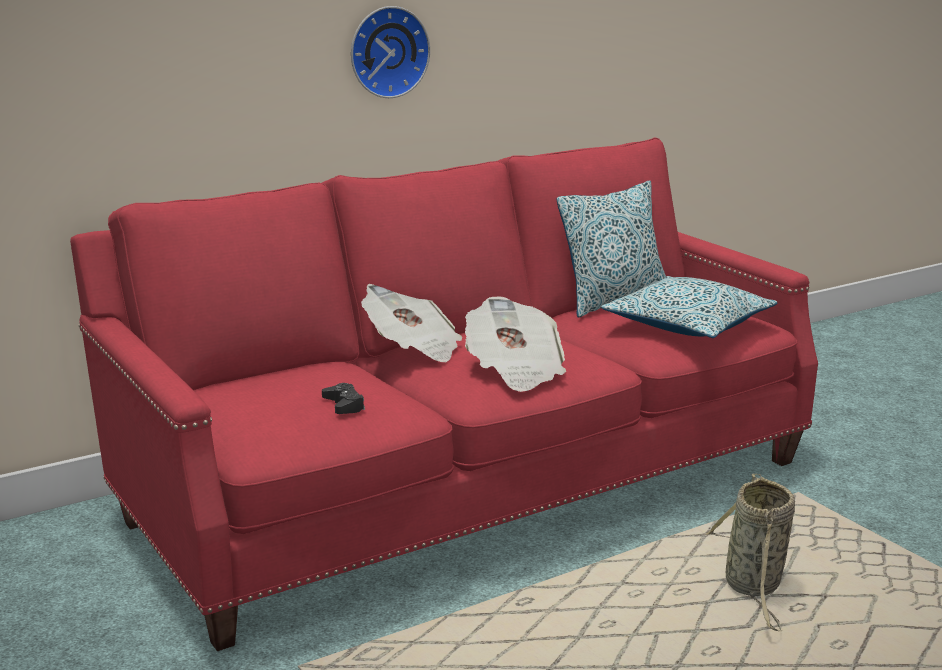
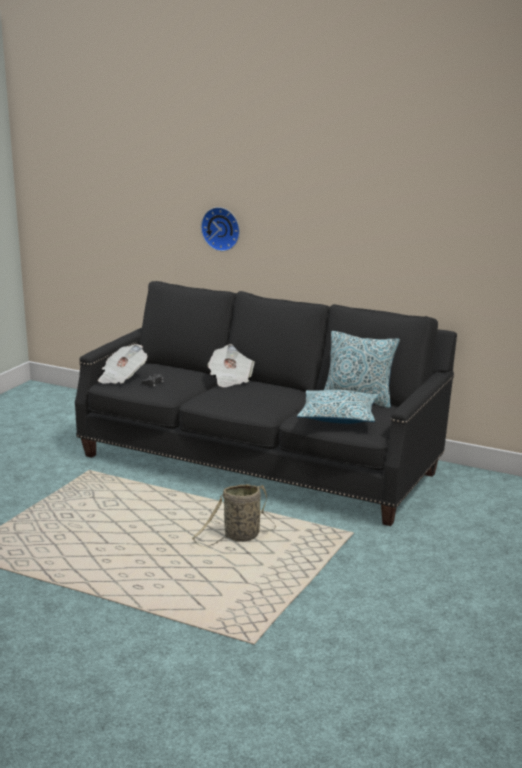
camera: 60 degrees right, 0 degrees up
red sofa [70,137,818,651] -> black sofa [75,281,457,526]
wall clock [351,6,430,98] -> wall clock moved to [201,207,240,251]
newspaper [465,296,566,392] -> newspaper moved to [98,344,147,384]

